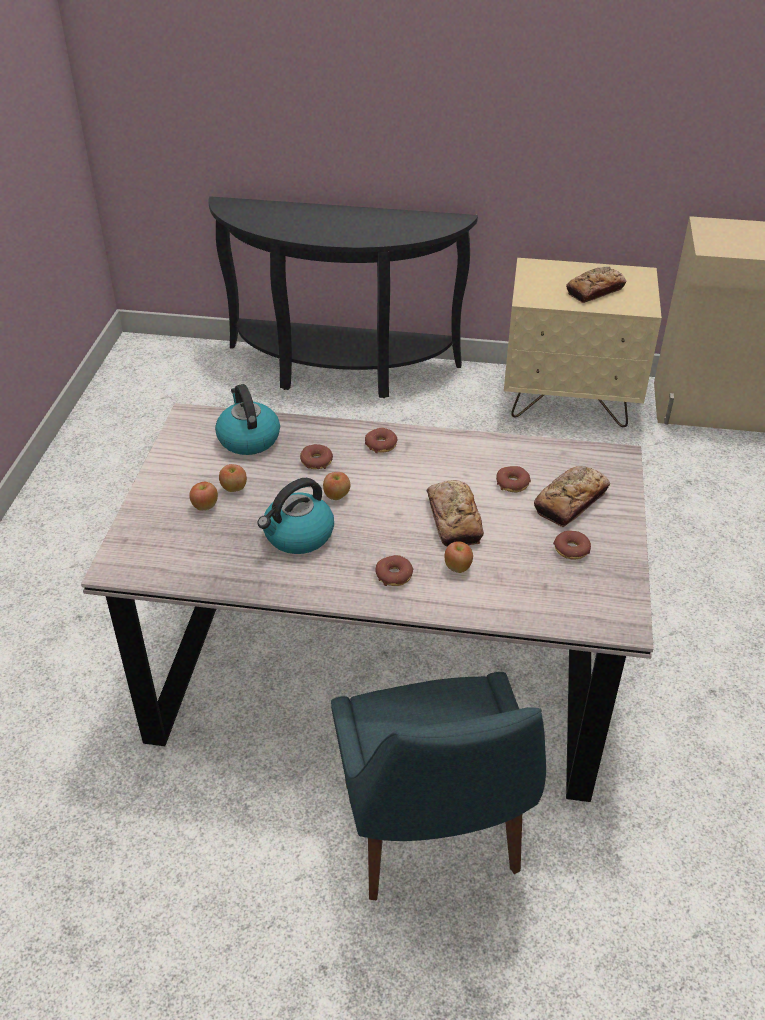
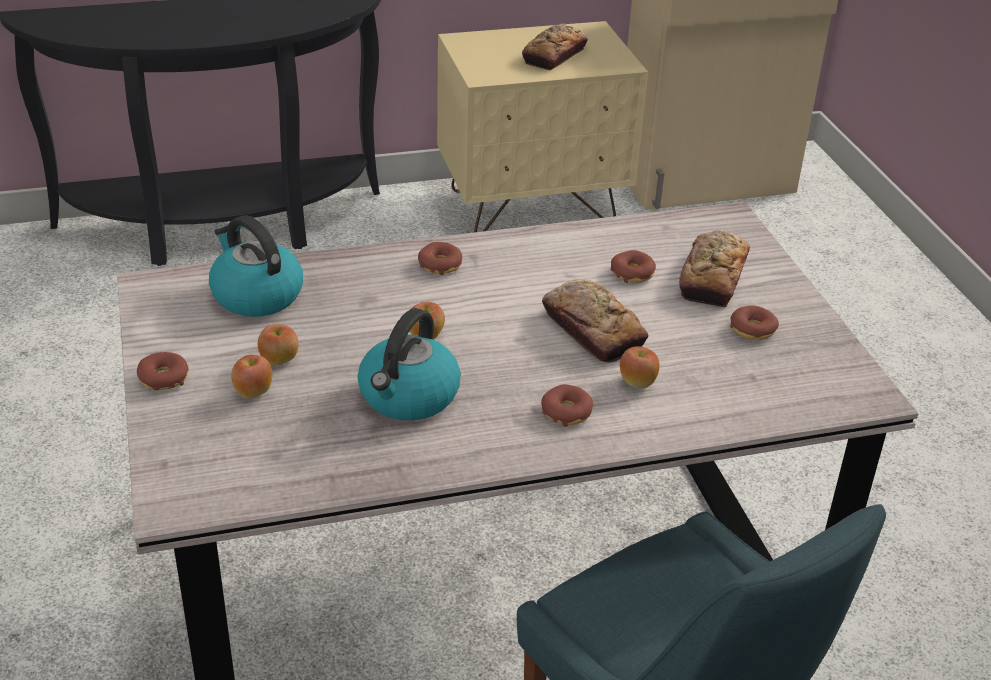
camera: 25 degrees left, 5 degrees down
donut [300,444,333,469] -> donut moved to [137,352,188,390]

